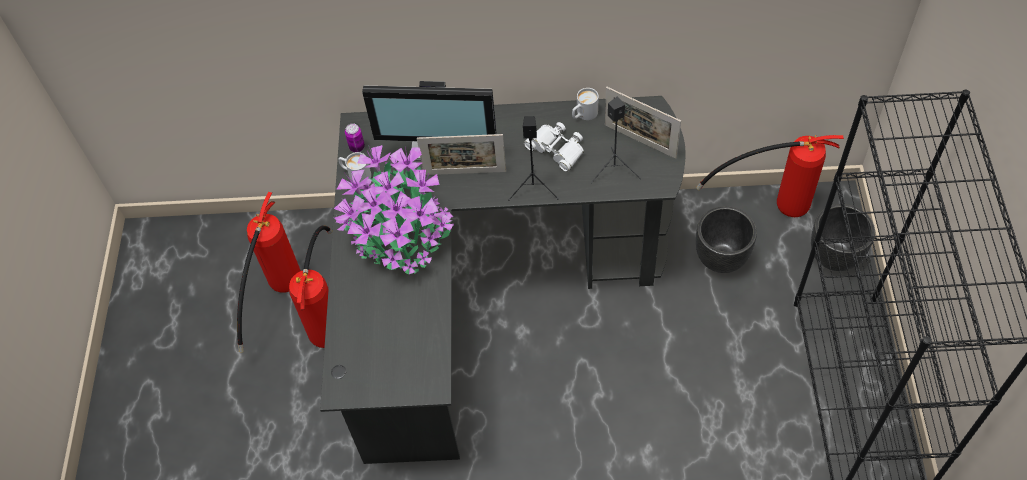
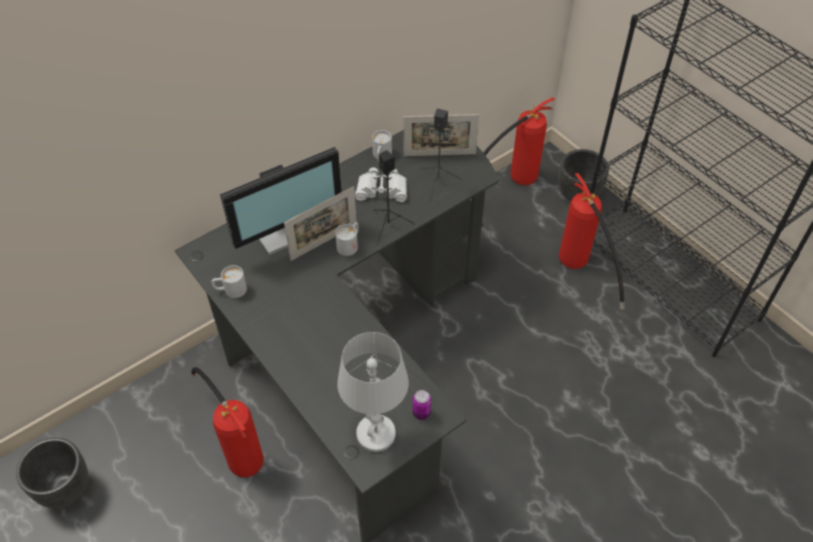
camera: 40 degrees left, 5 degrees down
fire extinguisher [237,192,301,352] -> fire extinguisher moved to [559,173,625,309]
potted plant [334,145,454,274] -> none
can [345,123,365,152] -> can moved to [413,390,431,420]
black planter [696,206,757,273] -> black planter moved to [16,438,88,508]
none -> white mug [335,222,359,256]
none -> white table lamp [337,332,409,452]

